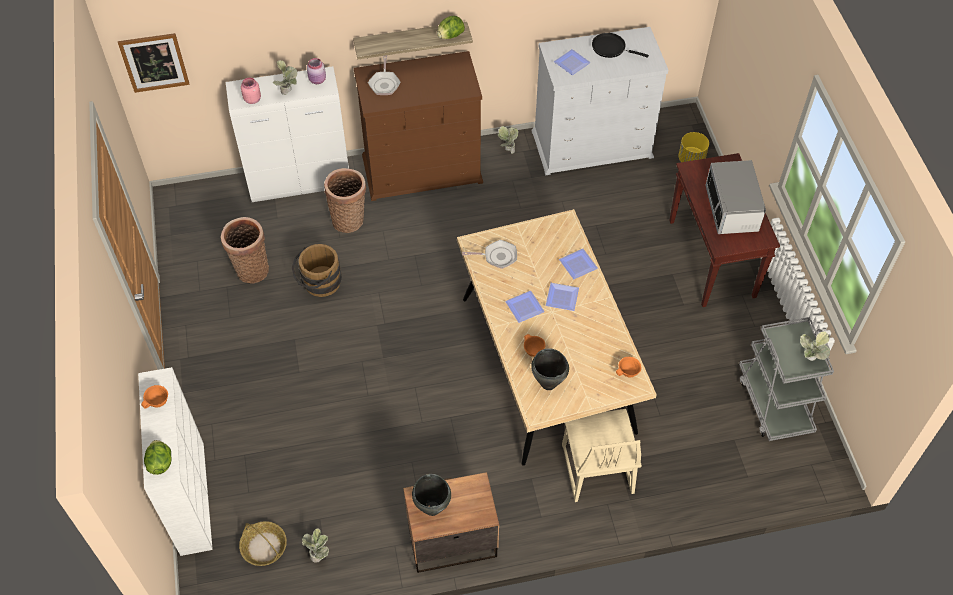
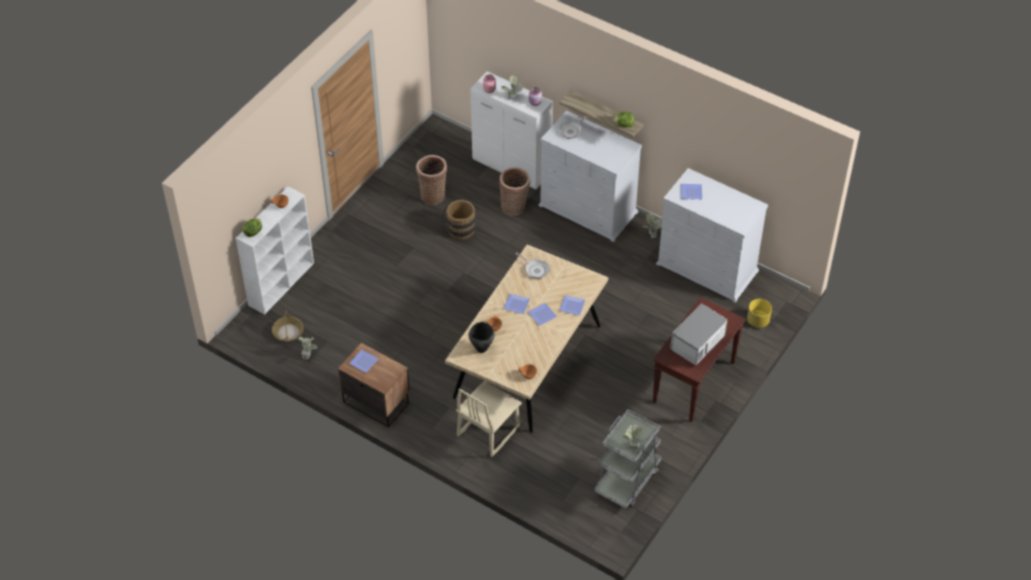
camera: 45 degrees right, 5 degrees down
picture [118,33,190,93] -> none
brown dresser [354,51,483,201] -> white dresser [538,110,642,242]
black cooking pot [412,474,451,516] -> plate [349,349,379,373]
black frying pan [592,33,649,58] -> none

